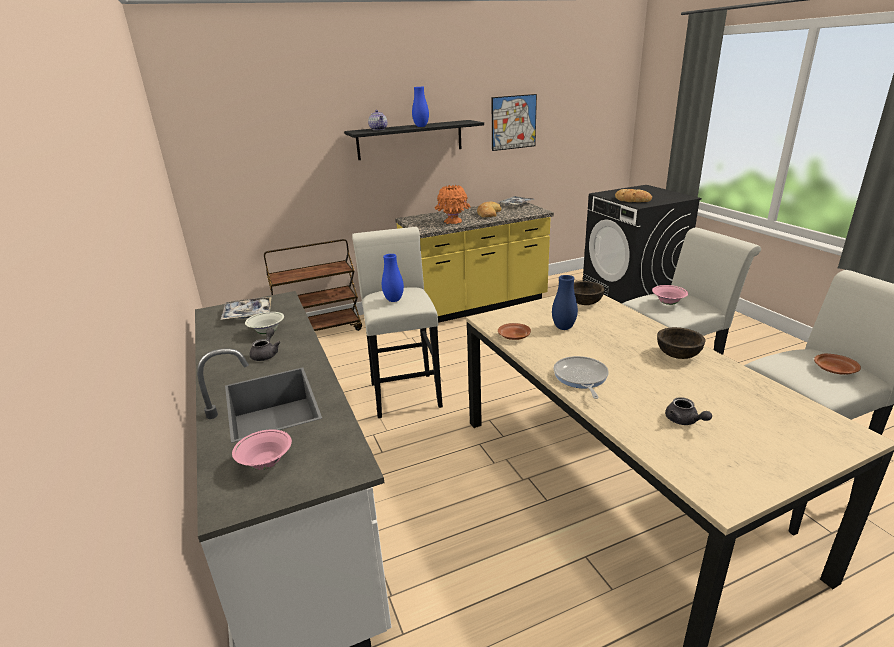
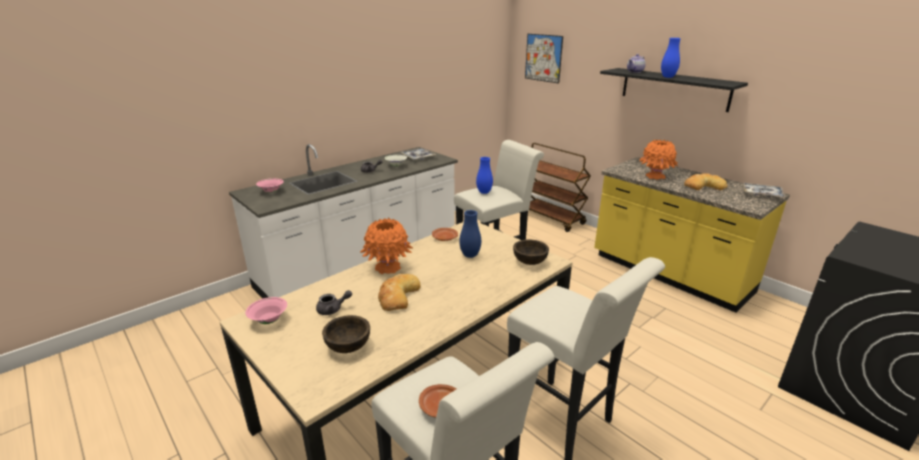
camera: 70 degrees right, 0 degrees up
picture [492,94,537,151] -> picture moved to [525,34,563,84]
frying pan [554,356,609,399] -> orange vase [360,218,413,274]
bread [615,189,652,202] -> bread moved to [378,274,420,311]
pink bowl [652,285,688,305] -> pink bowl moved to [245,297,287,324]
brown bowl [657,327,706,359] -> brown bowl moved to [322,315,370,353]
grey teapot [665,397,712,425] -> grey teapot turned 150 degrees counterclockwise [316,290,352,315]

